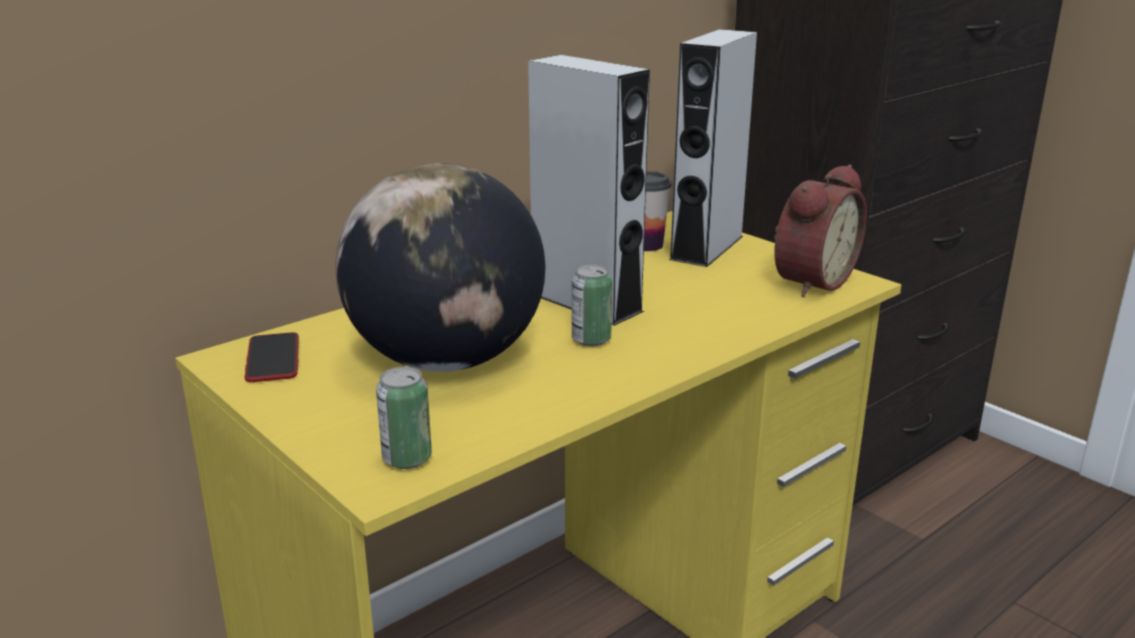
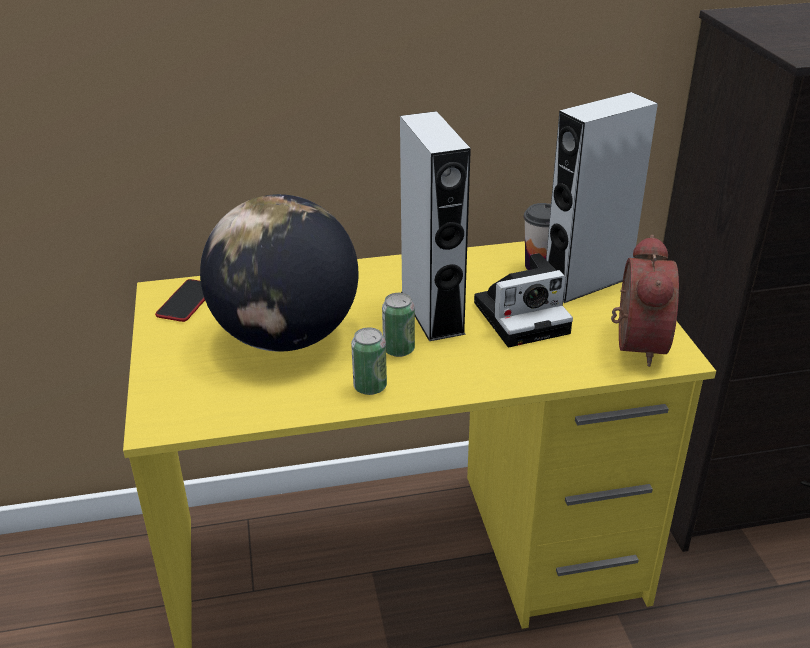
camera: 30 degrees right, 10 degrees up
can [376,367,432,469] -> can moved to [351,327,387,395]
alarm clock [774,165,867,297] -> alarm clock turned 60 degrees counterclockwise [611,235,679,367]
none -> camera [474,253,573,347]

